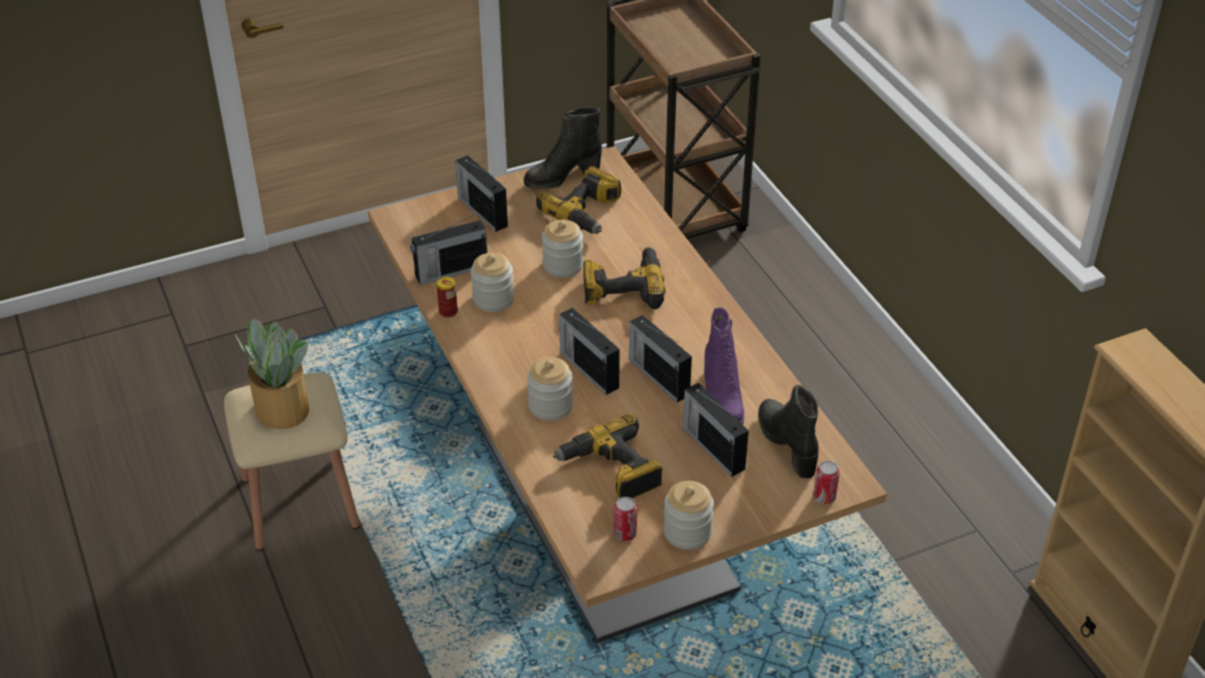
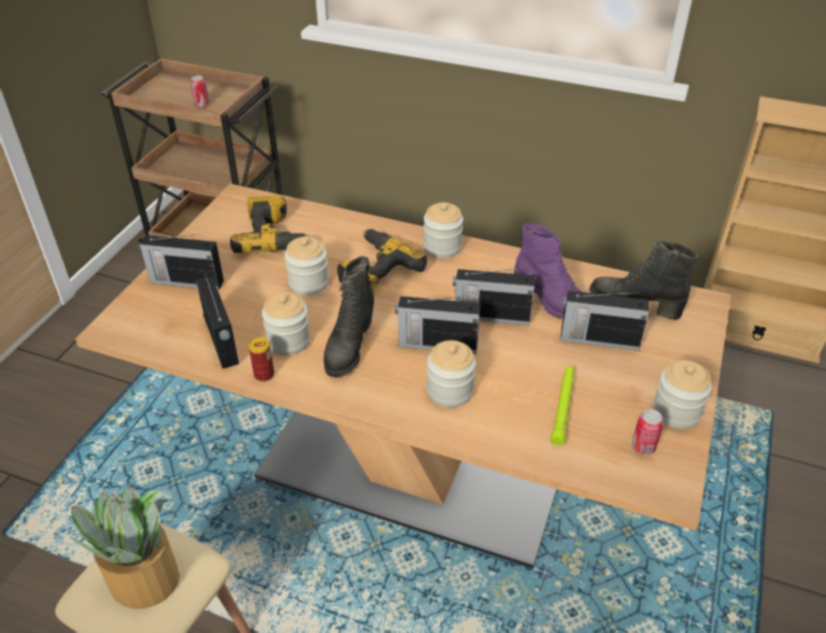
camera: 45 degrees left, 0 degrees up
radio [410,216,487,285] -> radio turned 45 degrees counterclockwise [196,272,239,369]
black boot [524,107,602,189] -> black boot moved to [324,256,374,378]
power drill [553,414,662,499] -> green flashlight [551,366,574,446]
can [813,461,840,504] -> can moved to [190,75,209,107]
none -> jar [423,202,463,258]

